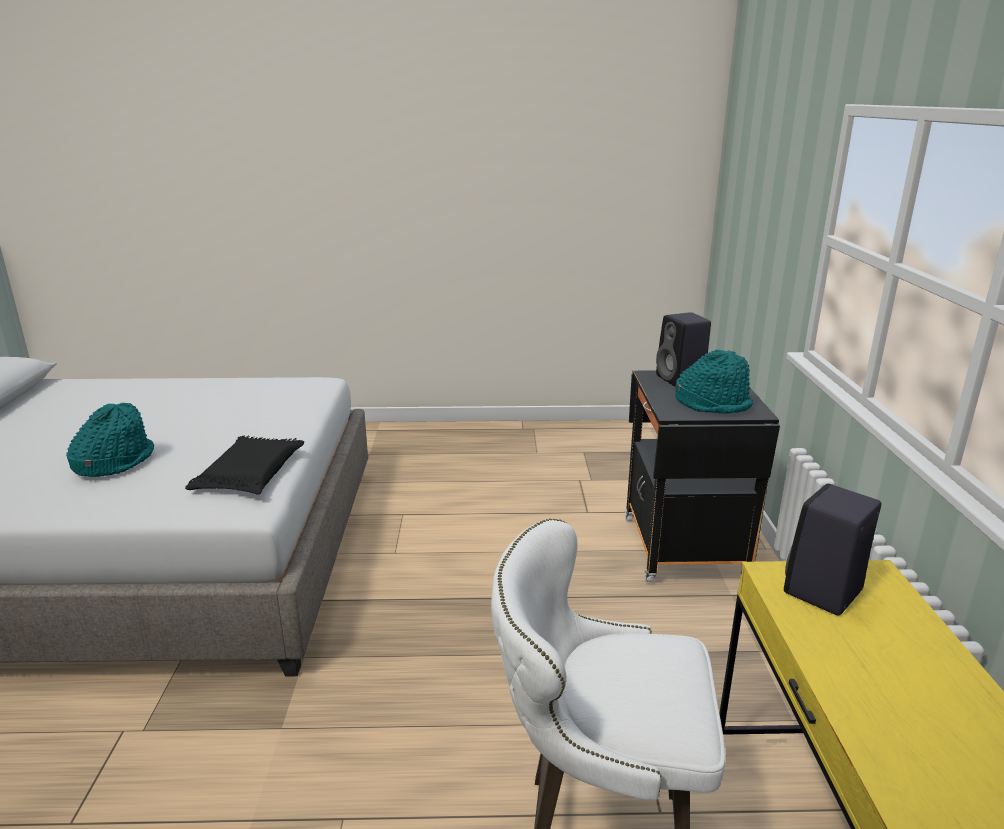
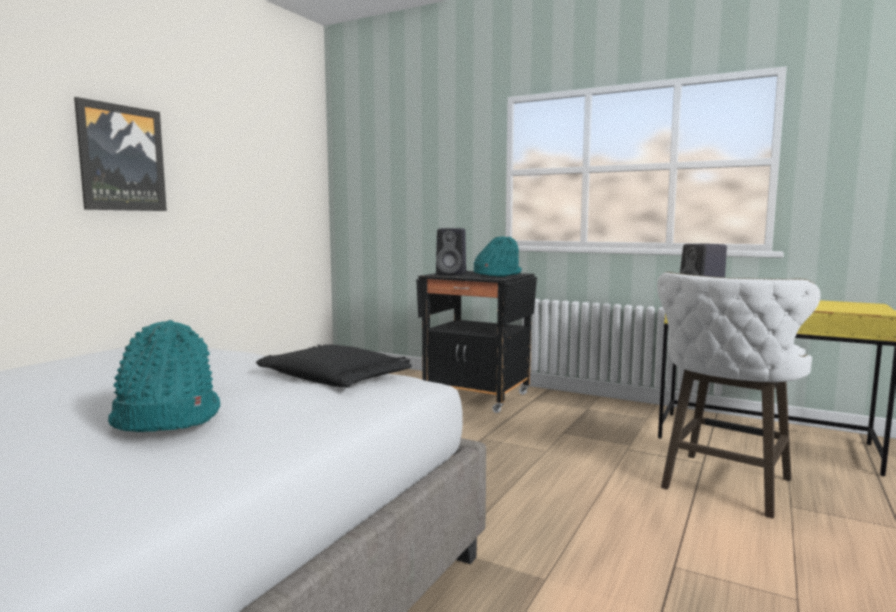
camera: 60 degrees left, 15 degrees down
none -> picture [74,97,167,211]

